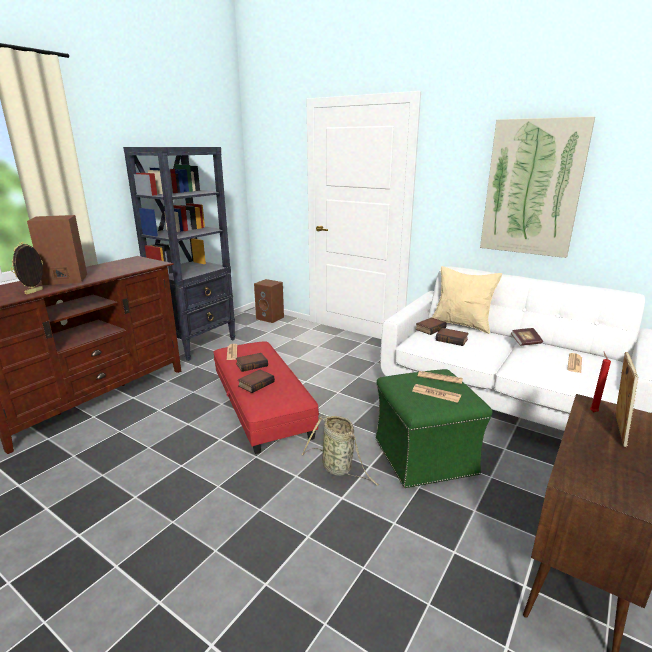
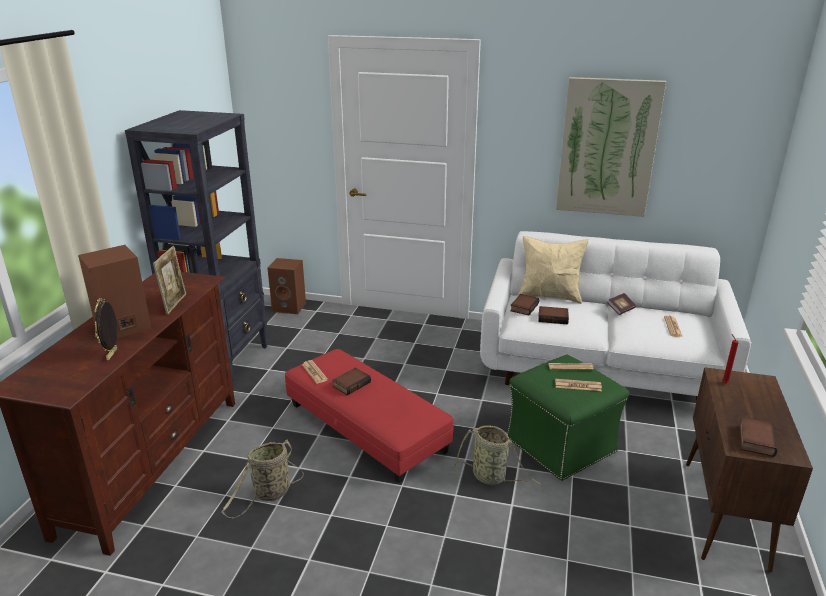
camera: 20 degrees left, 5 degrees up
book [238,369,275,393] -> book moved to [739,417,777,457]
picture frame [615,352,638,447] -> picture frame moved to [153,246,186,315]
none -> basket [221,440,304,518]

